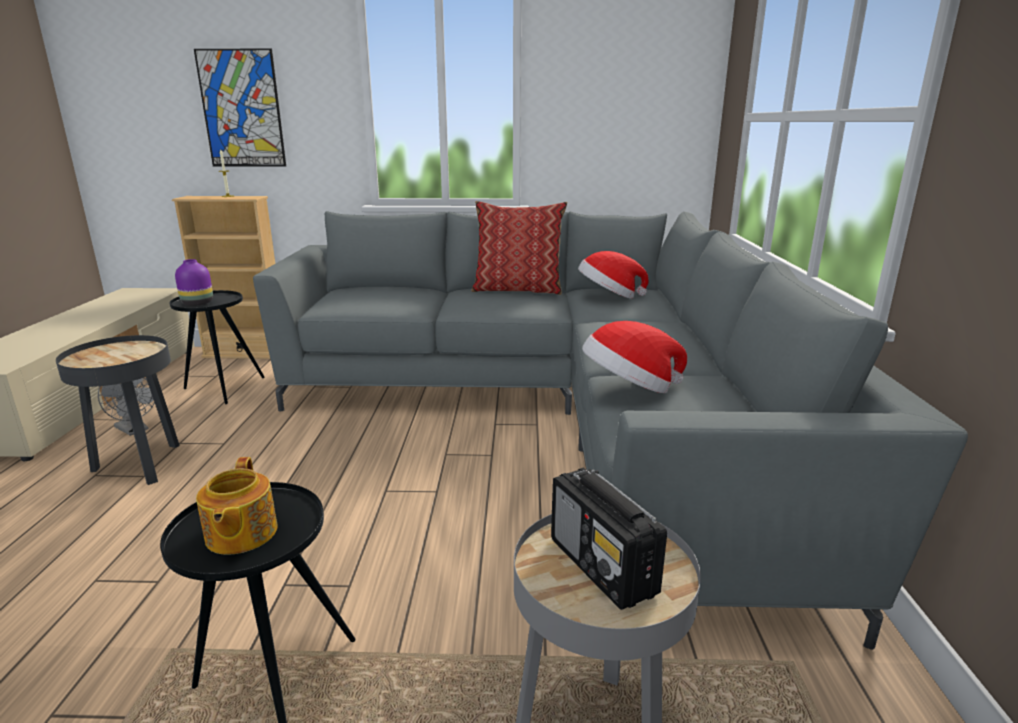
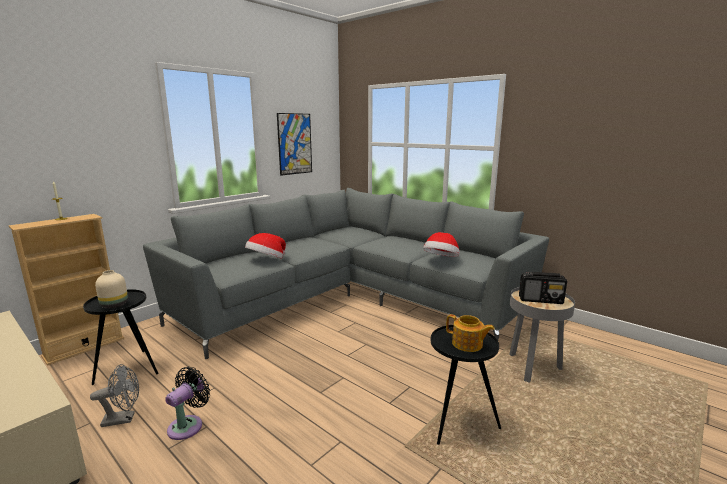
camera: 50 degrees left, 5 degrees down
black side table [56,335,180,485] -> black fan [165,367,210,440]
purple vase [175,259,213,306] -> beige vase [95,270,128,308]
picture [194,49,286,167] -> picture moved to [277,113,312,176]
pillow [471,201,567,295] -> none
hat [578,251,649,299] -> hat moved to [245,233,286,259]

